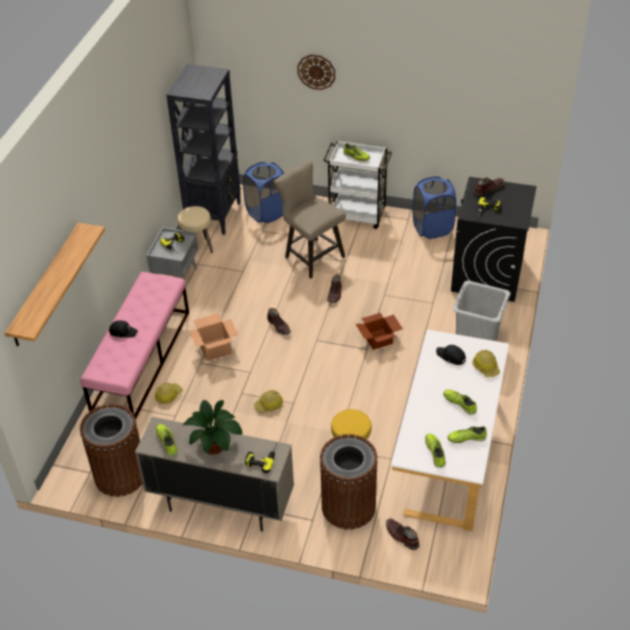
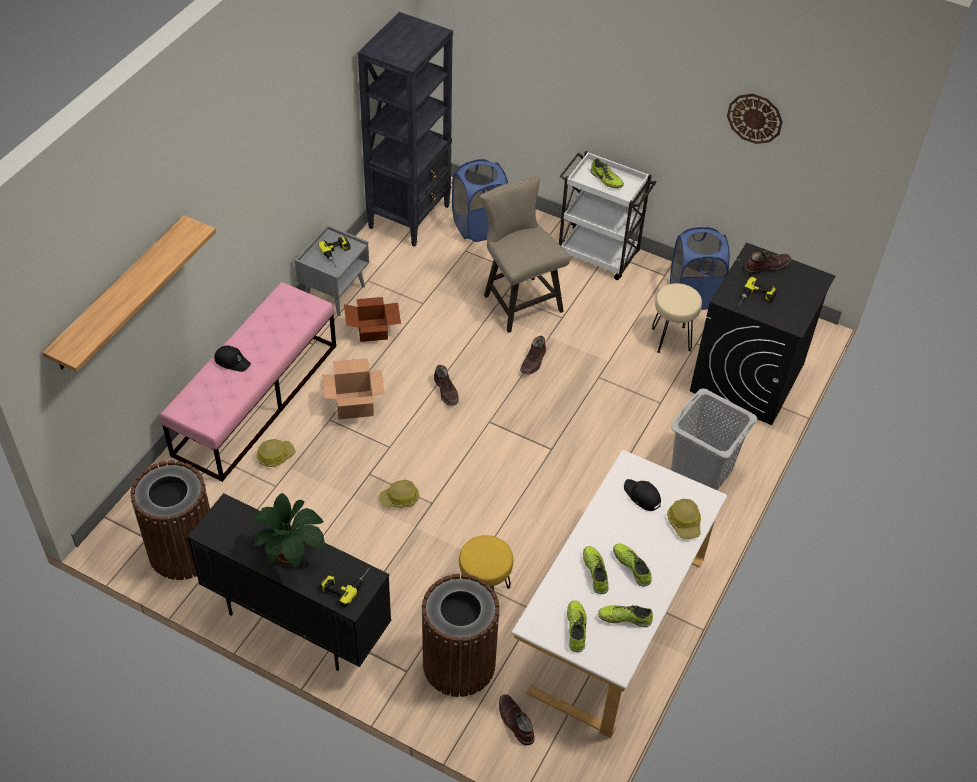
camera: 10 degrees right, 5 degrees up
beige cabinet [135,417,294,532] -> black cabinet [187,493,391,671]
shoe [156,424,178,456] -> shoe moved to [583,546,608,594]
beige stool [178,206,213,253] -> beige stool moved to [652,283,702,353]
wall clock [297,55,335,90] -> wall clock moved to [727,94,783,144]
cardboard box [356,313,403,350] -> cardboard box moved to [344,297,401,342]

